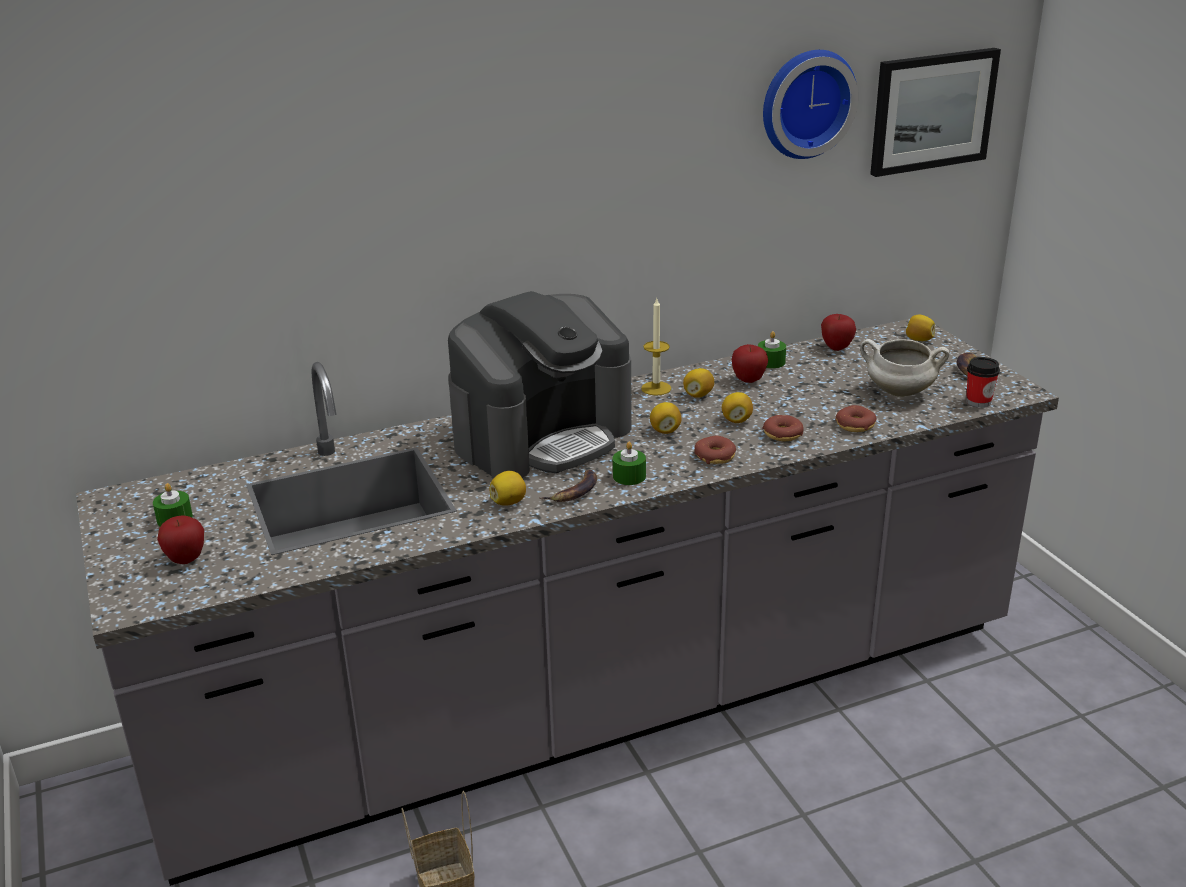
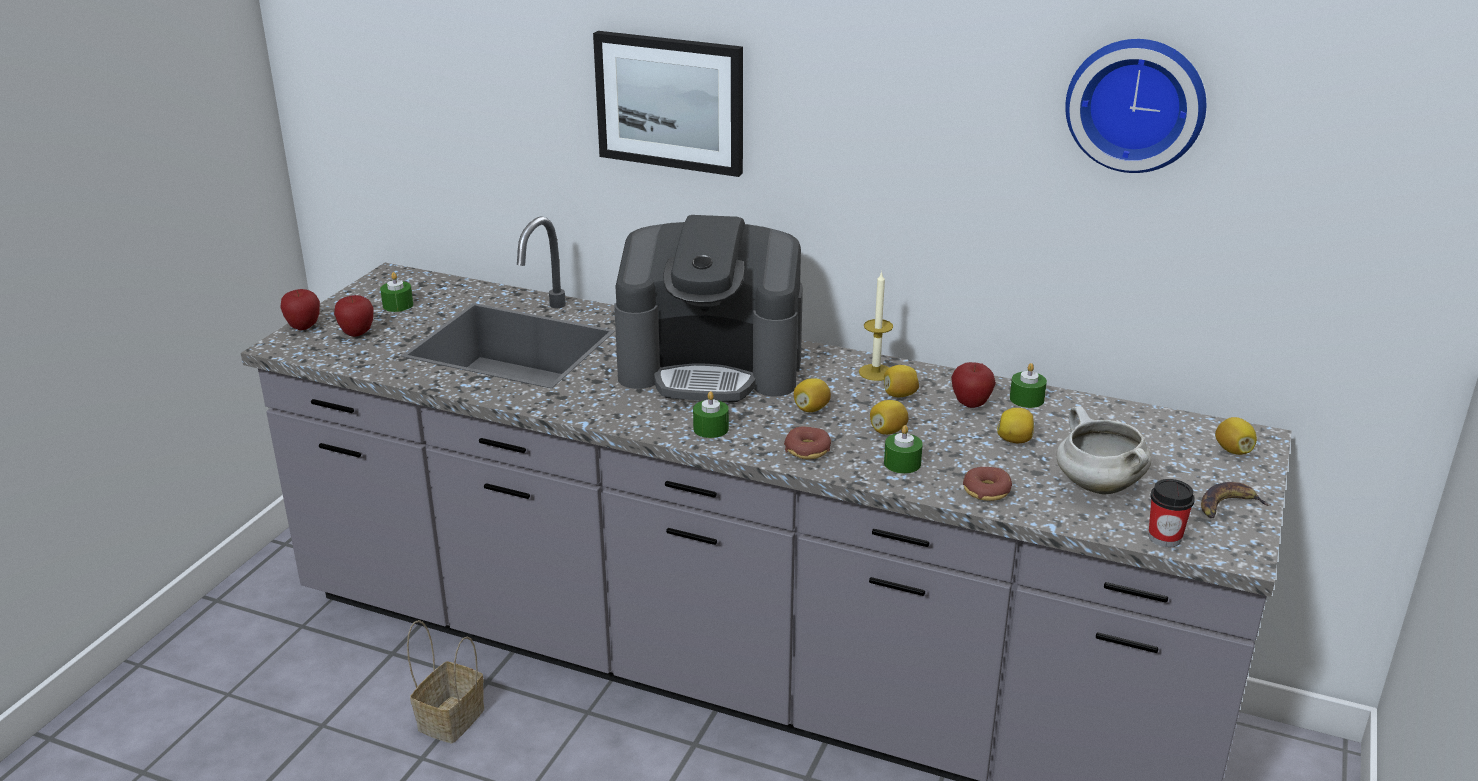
camera: 45 degrees right, 0 degrees up
lemon [489,471,526,506] -> lemon moved to [997,408,1034,443]
banana [539,470,597,502] -> none
donut [762,415,804,441] -> green candle [884,425,923,474]
apple [821,314,856,351] -> apple moved to [280,289,320,330]
picture [870,48,1001,177] -> picture moved to [593,31,743,177]

